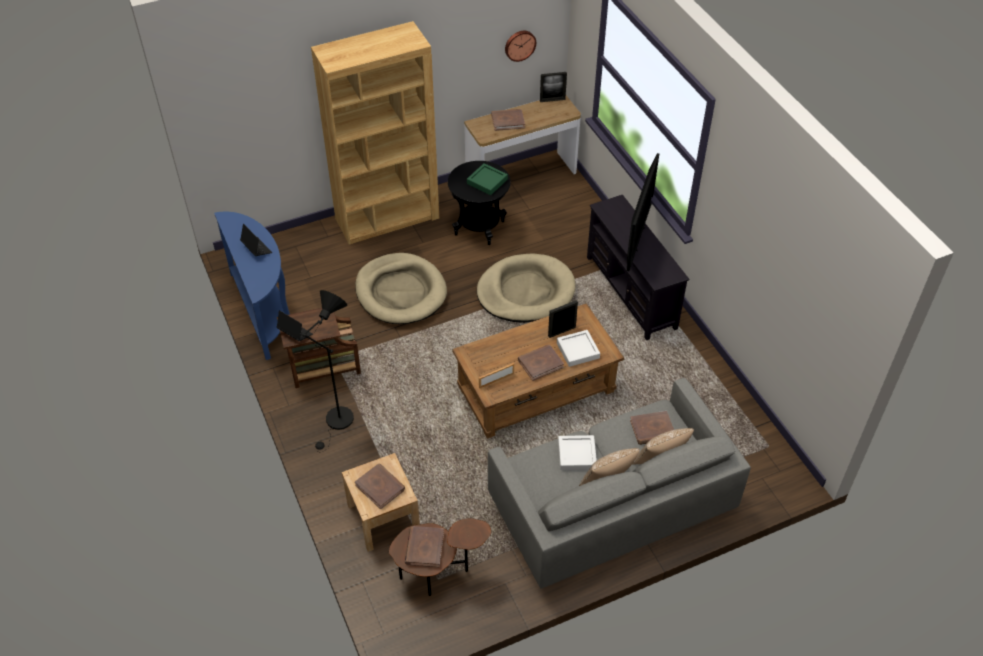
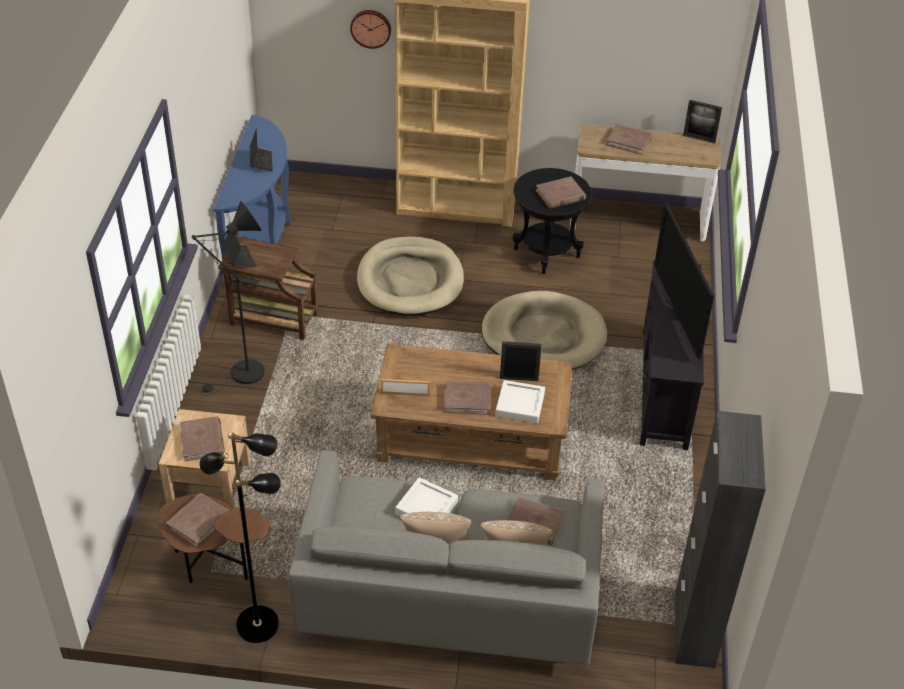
camera: 30 degrees right, 5 degrees down
green tray [467,163,508,195] -> brown book [536,177,586,208]
wall clock [505,31,536,62] -> wall clock moved to [350,10,391,49]
television [627,153,659,271] -> television turned 120 degrees clockwise [654,203,714,359]
none -> black floor lamp [199,432,281,643]
none -> black cabinet [675,411,766,668]

